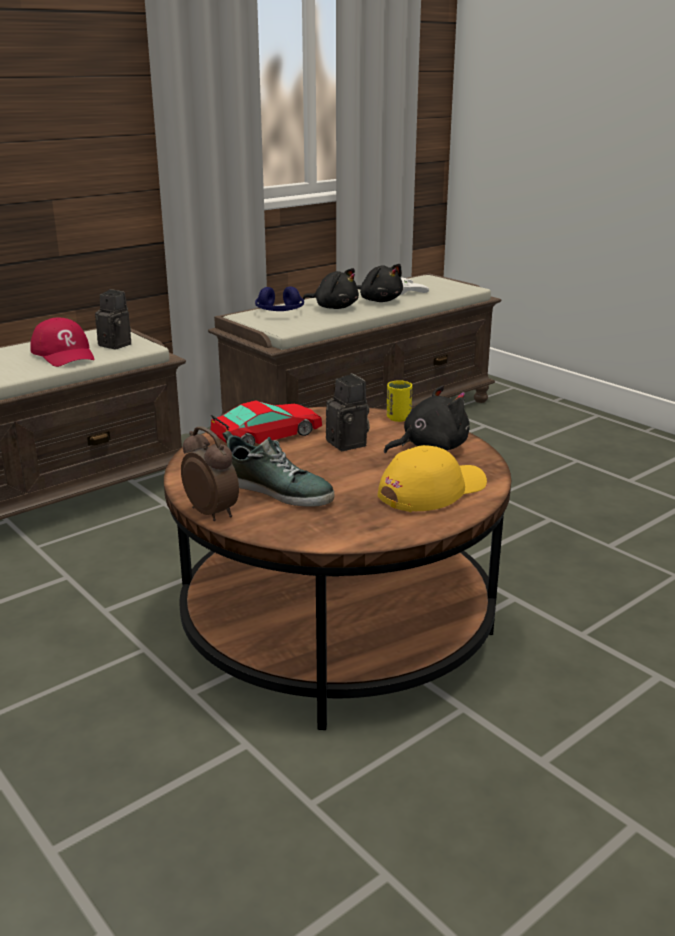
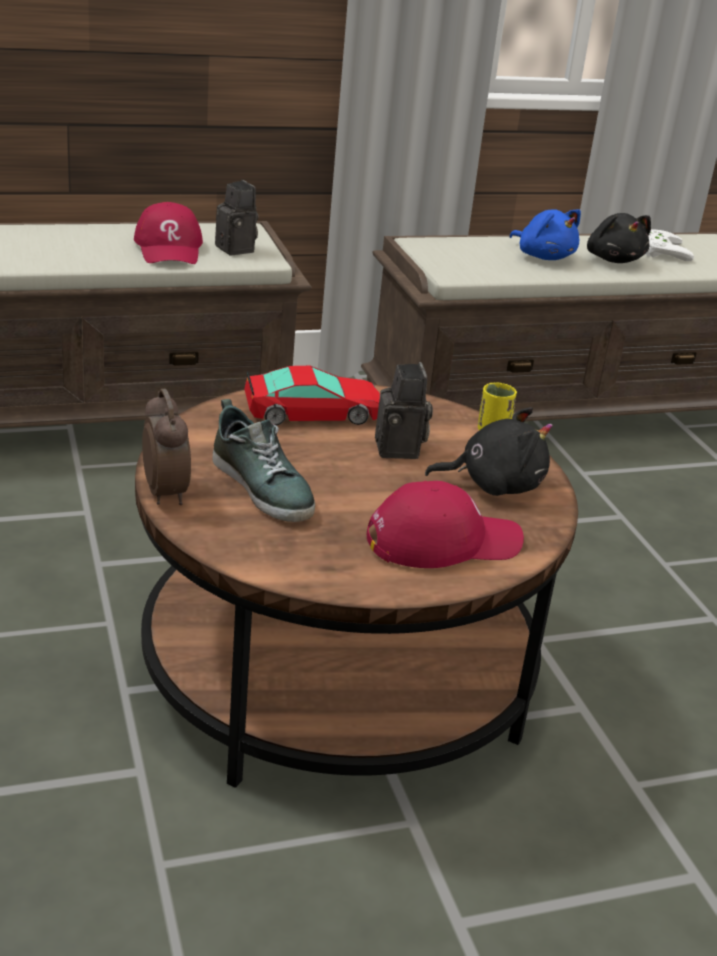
camera: 20 degrees right, 5 degrees up
blue headphones [255,286,304,311] -> none
black plush toy [303,268,359,309] -> blue plush toy [509,209,581,260]
yellow cap [378,445,487,512] -> red cap [367,481,524,568]

